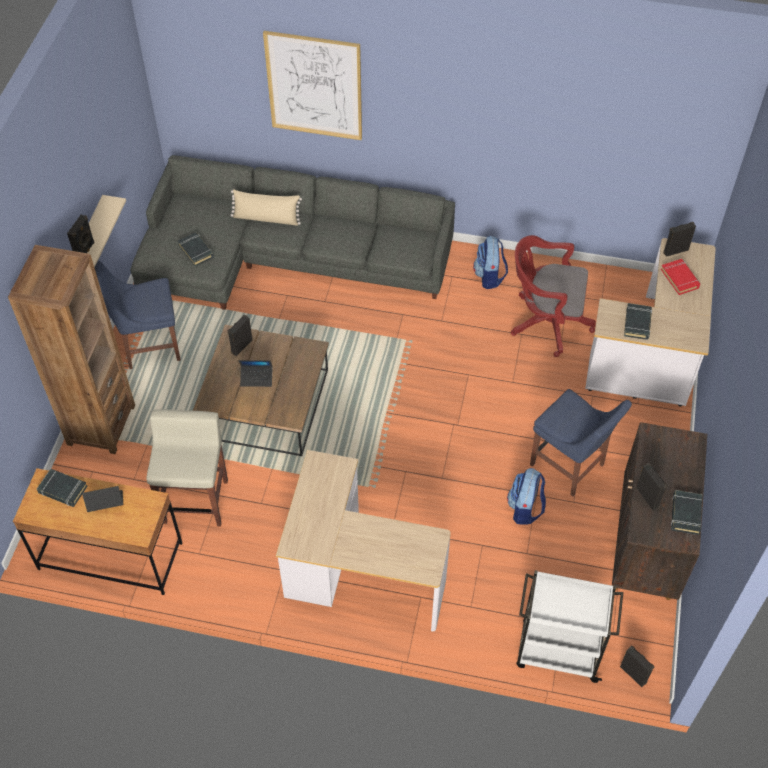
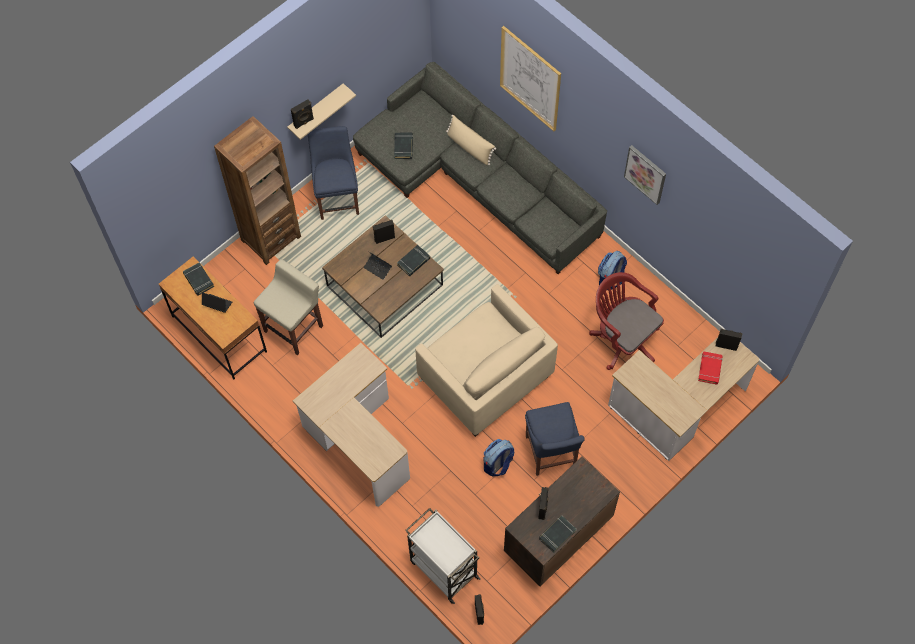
camera: 35 degrees right, 10 degrees up
blue chair [95,261,181,369] -> blue chair turned 60 degrees clockwise [308,126,359,220]
black book [624,303,652,340] -> black book moved to [397,245,430,276]
none -> beige armchair [415,284,558,437]
none -> picture [624,145,666,205]

